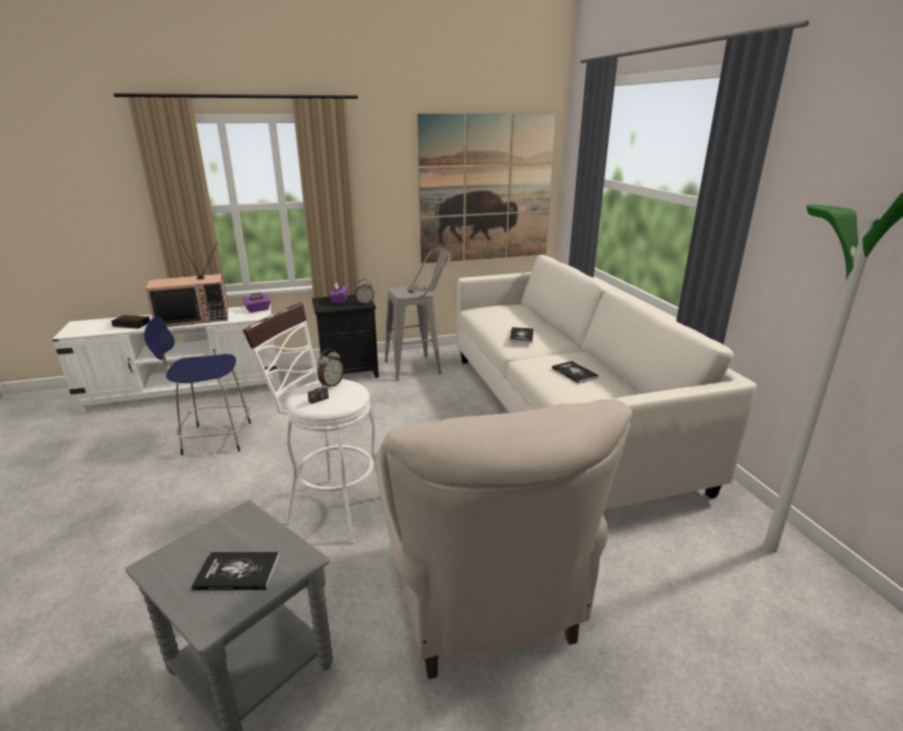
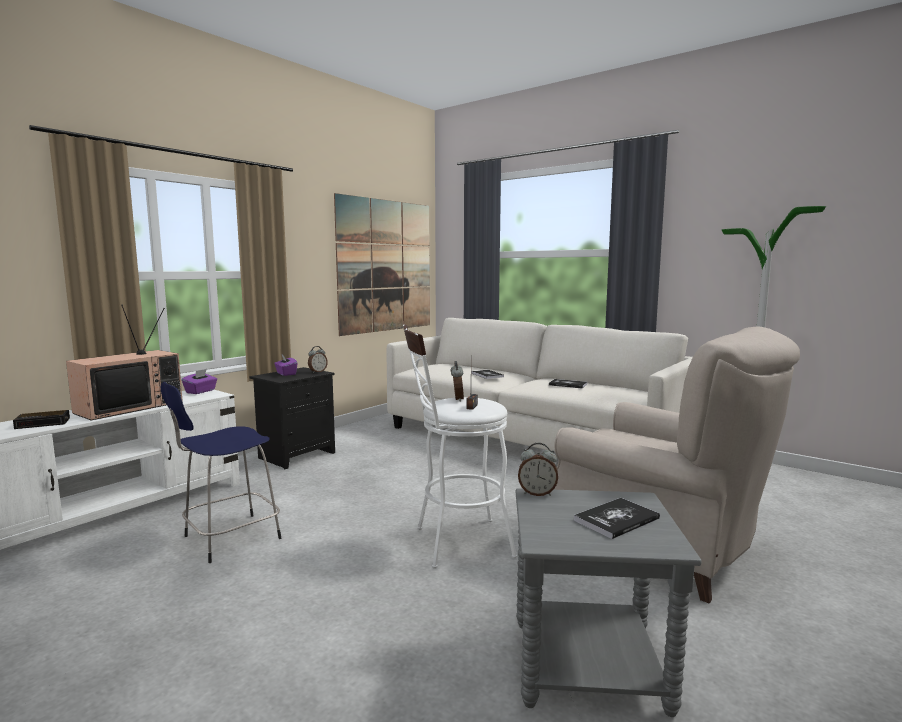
camera: 35 degrees left, 15 degrees down
grey stool [385,248,451,381] -> none
none -> alarm clock [518,443,558,496]

